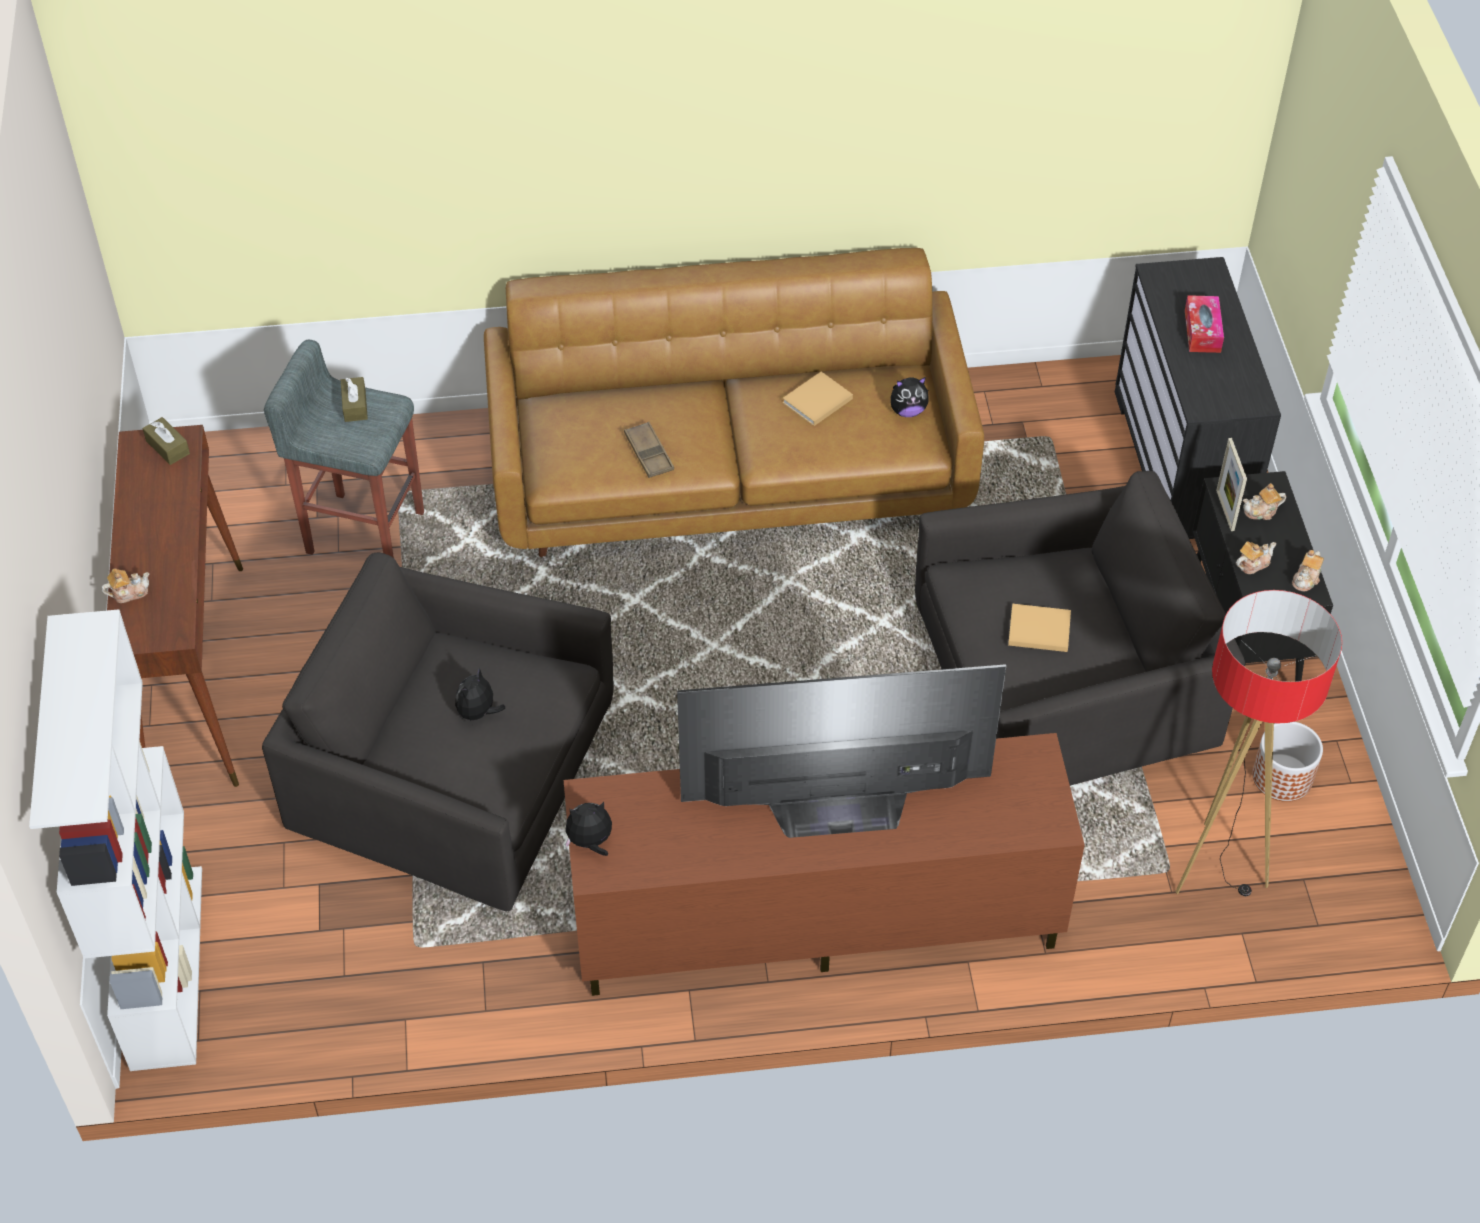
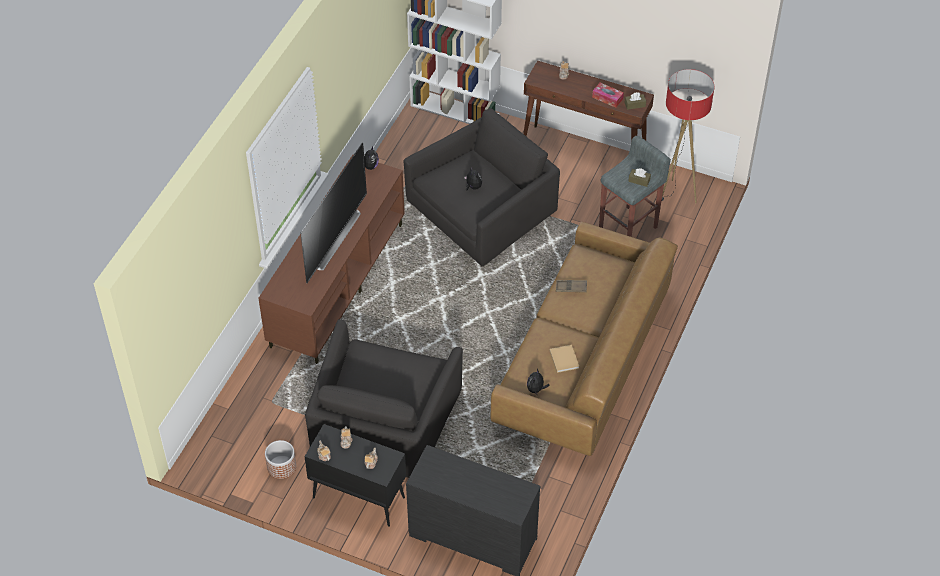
camera: 120 degrees right, 0 degrees up
beige book [1008,604,1071,652] -> none
floor lamp [1175,590,1342,896] -> floor lamp moved to [662,69,714,204]
tissue box [1185,295,1224,353] -> tissue box moved to [592,83,624,108]
picture frame [1216,438,1247,531] -> none

